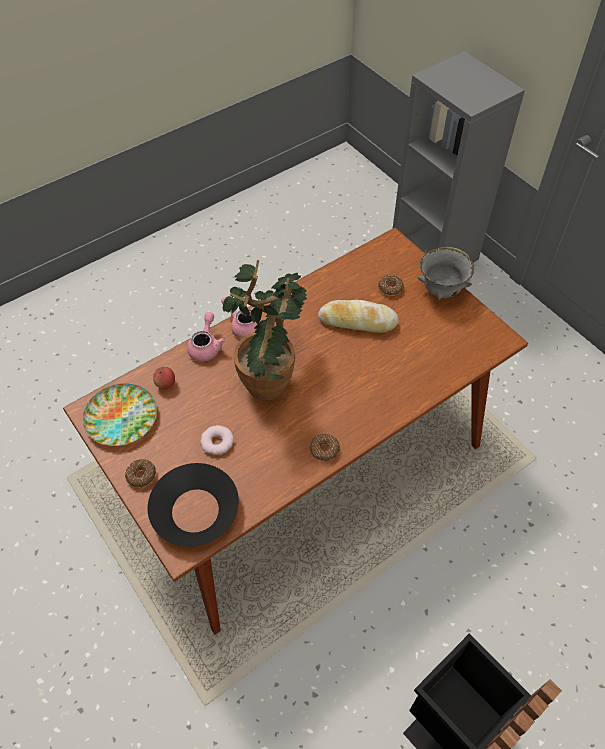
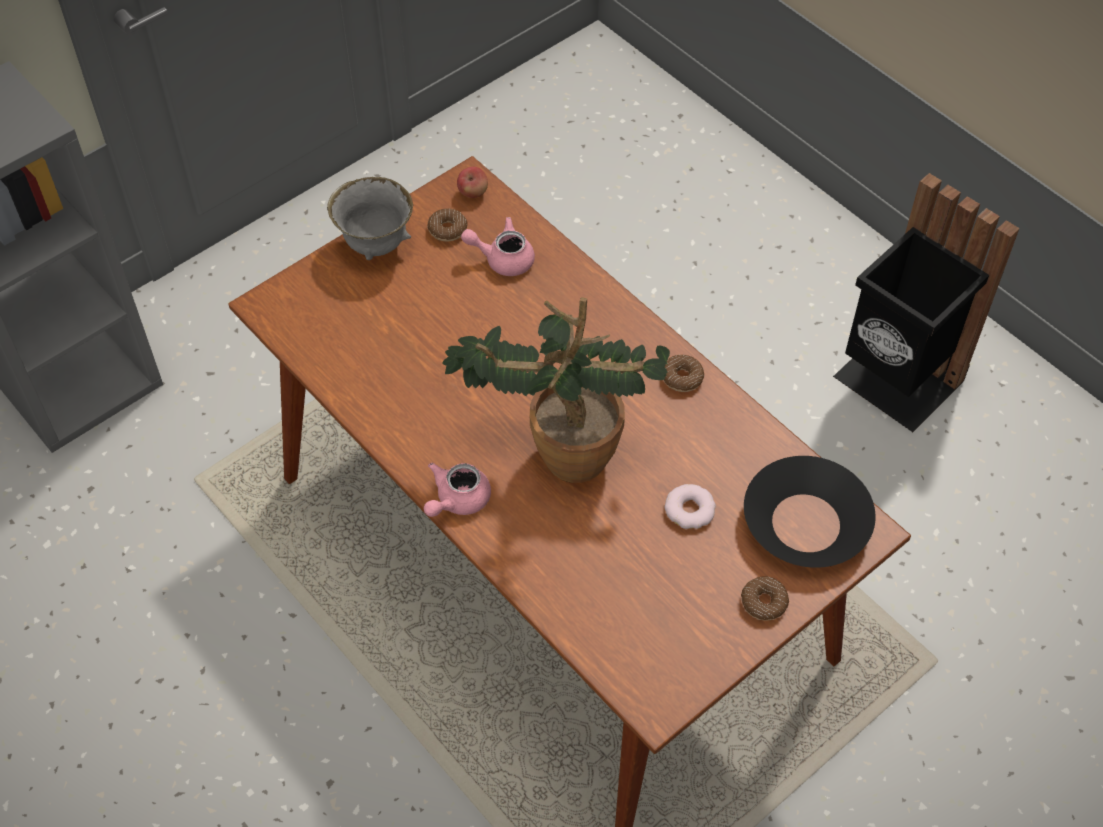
camera: 95 degrees left, 0 degrees up
plate [83,383,157,446] -> none
apple [153,367,175,389] -> apple moved to [457,167,488,198]
pink teapot [187,312,226,362] -> pink teapot moved to [461,217,535,276]
bread [318,300,399,333] -> none
donut [378,274,404,296] -> donut moved to [427,208,467,241]

